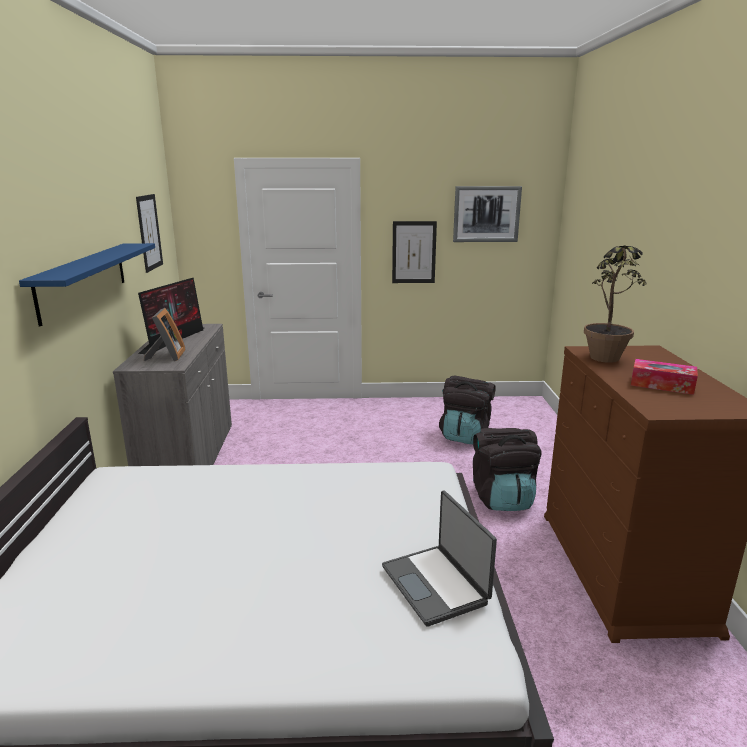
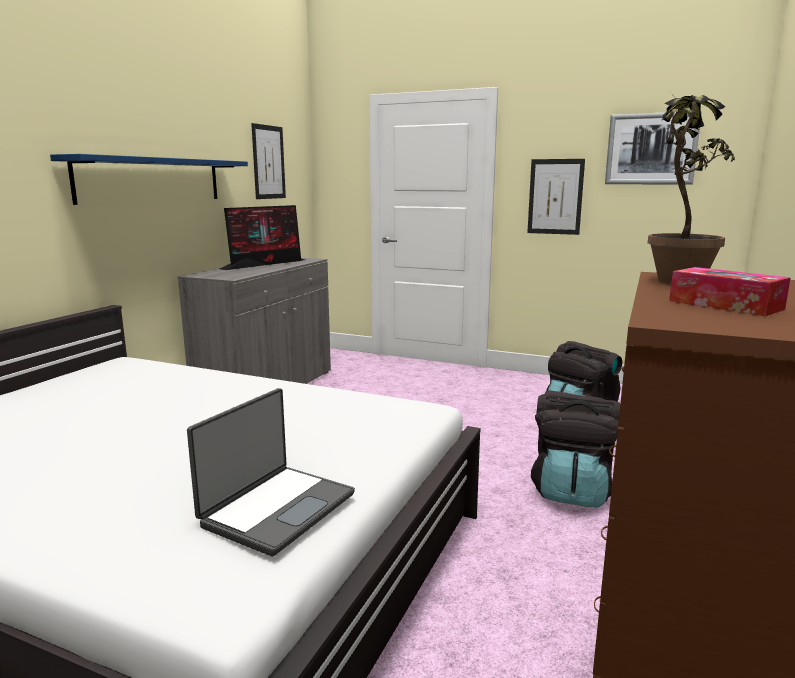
camera: 25 degrees right, 5 degrees down
picture frame [144,308,186,361] -> none
laptop [382,490,497,627] -> laptop turned 150 degrees counterclockwise [187,388,355,557]

